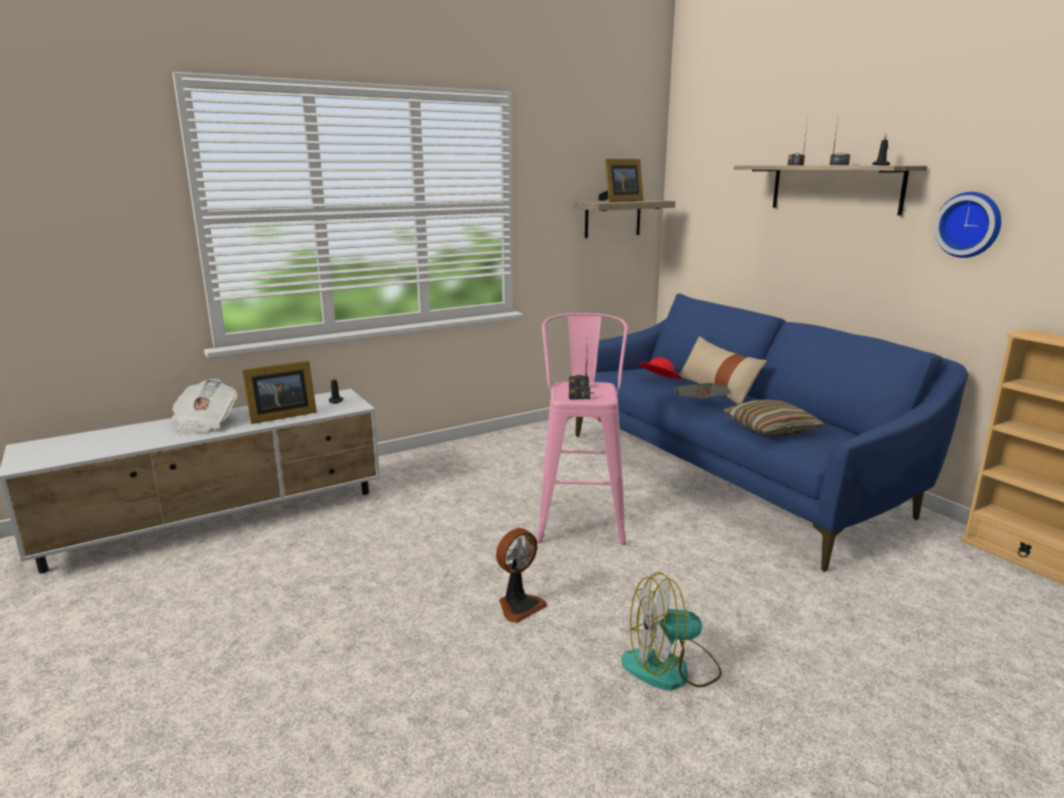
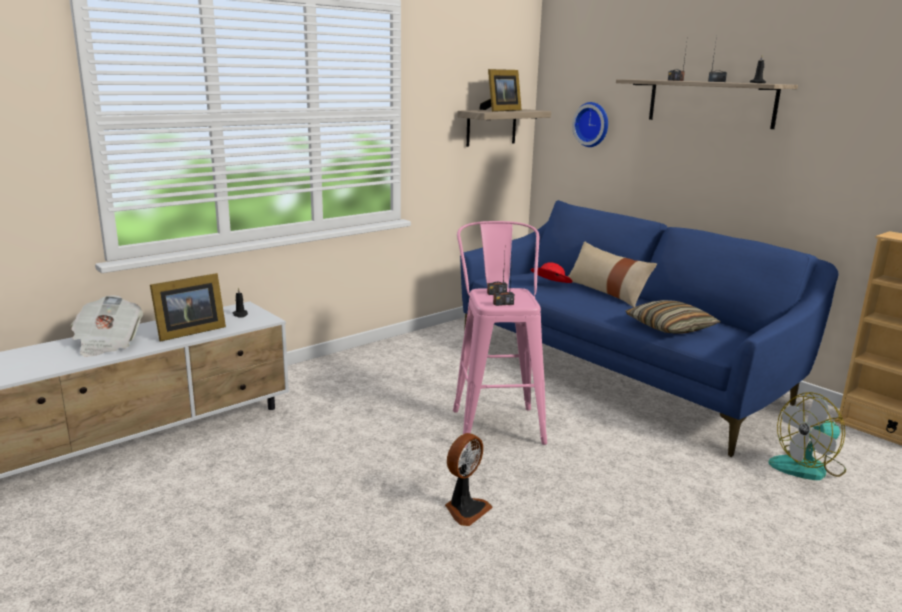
camera: 10 degrees left, 0 degrees up
fan [621,572,722,691] -> fan moved to [768,392,846,480]
newspaper [674,383,732,398] -> none
wall clock [934,192,1001,258] -> wall clock moved to [572,102,608,147]

